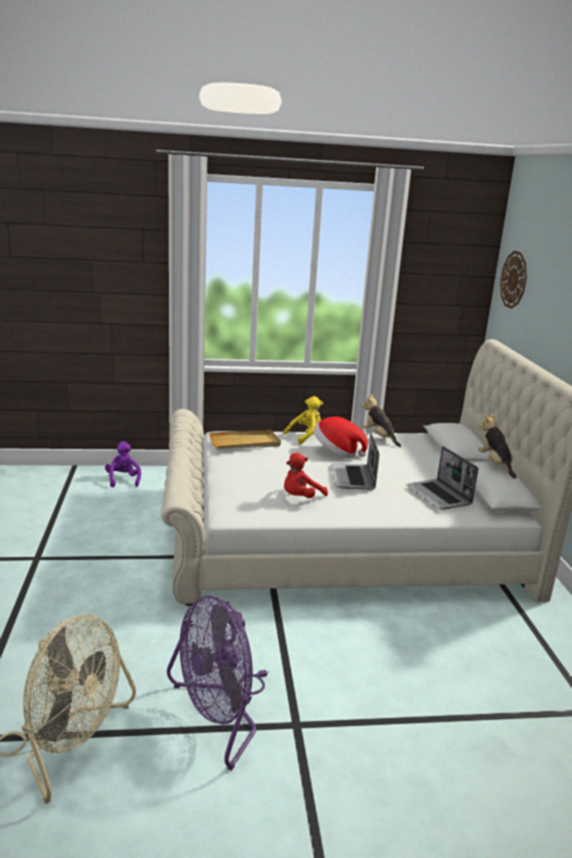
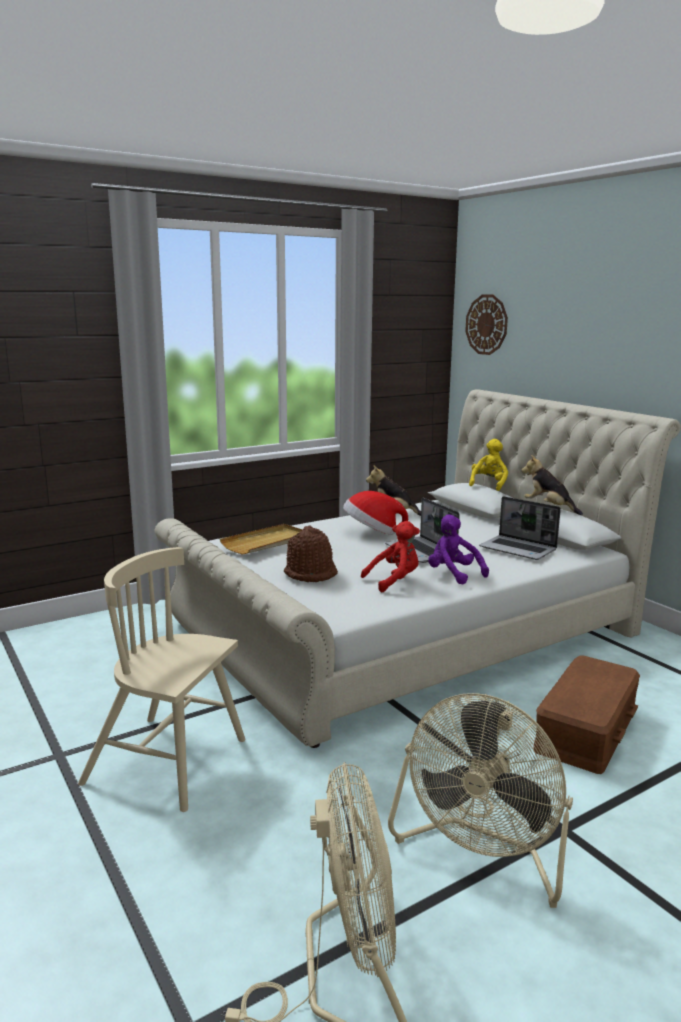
camera: 25 degrees left, 5 degrees down
purple plush toy [105,441,141,487] -> purple plush toy moved to [428,514,489,584]
purple fan [167,596,268,771] -> beige fan [388,693,573,908]
yellow plush toy [283,396,323,444] -> yellow plush toy moved to [469,439,508,491]
red plush toy [284,453,328,498] -> red plush toy turned 135 degrees counterclockwise [361,521,420,592]
none -> beige chair [78,547,246,812]
none -> brown hat [284,525,338,582]
none -> brown storage box [533,655,640,774]

